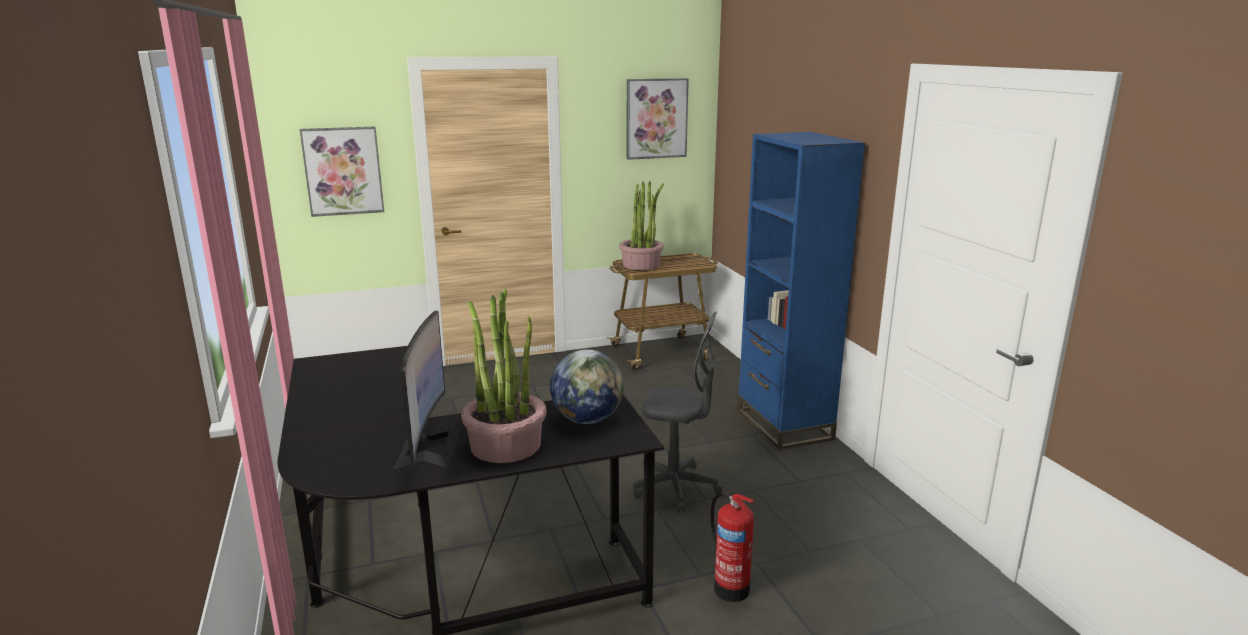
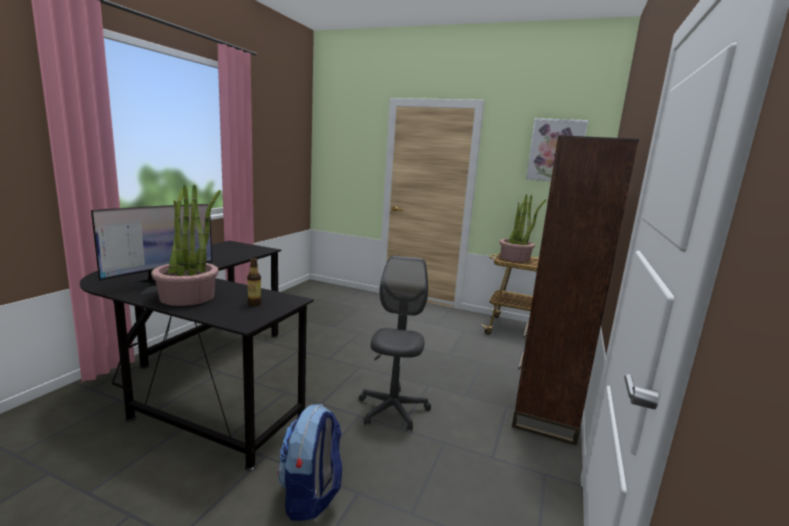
camera: 40 degrees right, 5 degrees down
picture [300,127,384,217] -> none
globe [550,350,624,424] -> bottle [247,258,262,306]
grey office chair [633,311,722,513] -> grey office chair turned 135 degrees counterclockwise [359,256,431,431]
fire extinguisher [711,492,754,602] -> backpack [278,404,342,521]
blue bookcase [738,132,865,450] -> brown bookcase [512,135,639,446]

